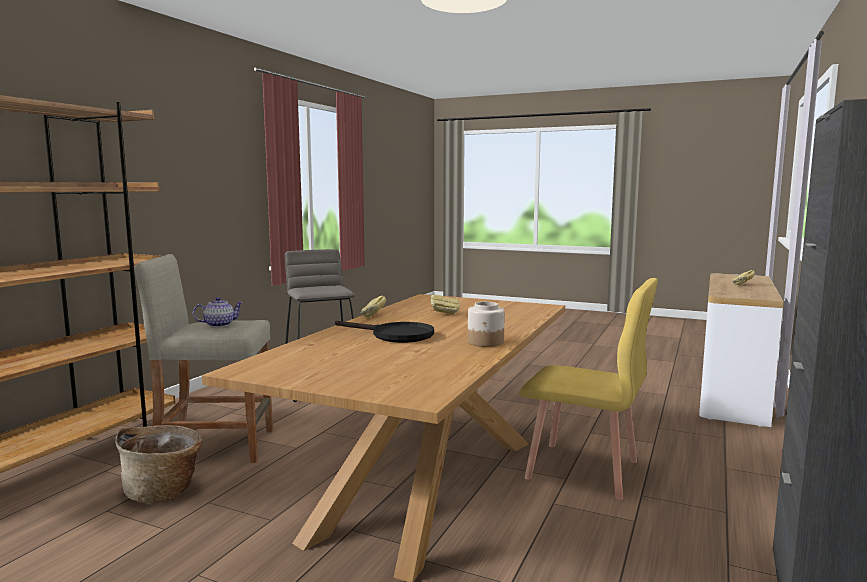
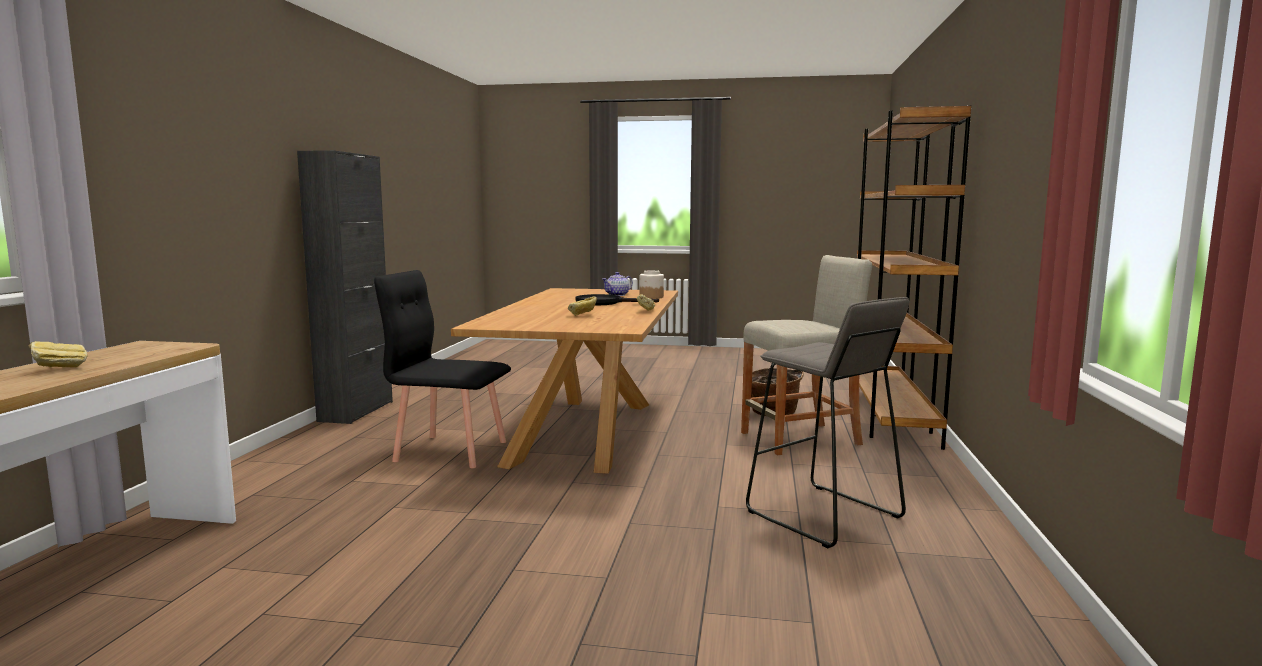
camera: 165 degrees right, 0 degrees up
teapot [193,297,244,327] -> teapot moved to [602,272,633,296]
jar [468,302,505,347] -> jar moved to [639,270,664,299]
yellow chair [519,278,658,500] -> black chair [374,270,511,468]

